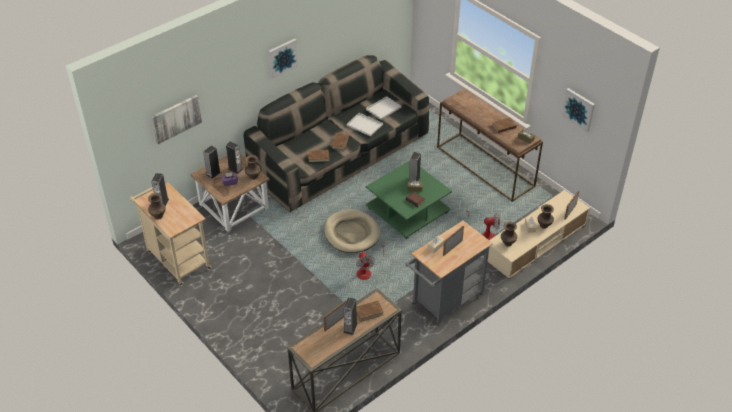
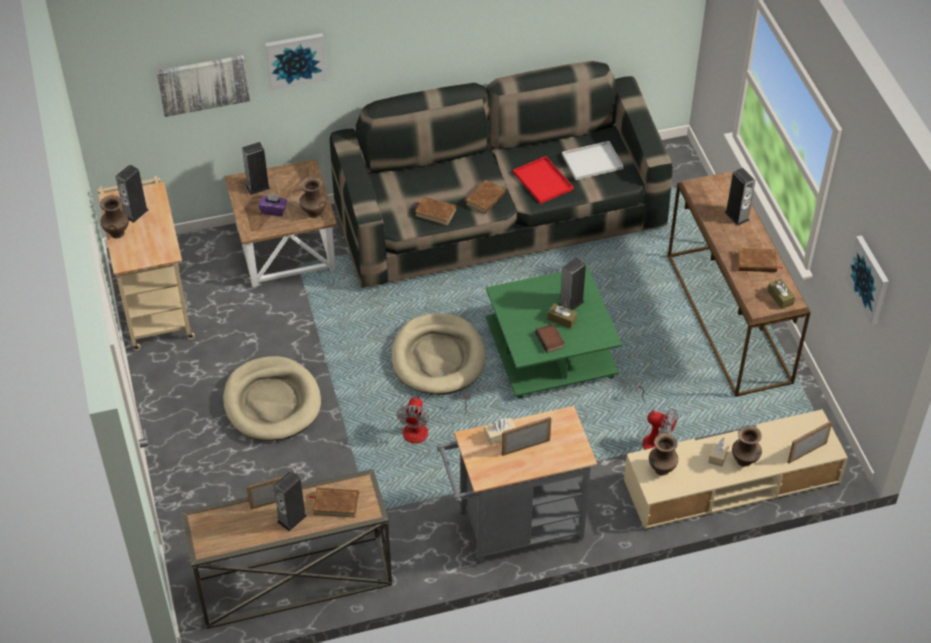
camera: 25 degrees right, 5 degrees up
speaker [226,141,243,174] -> speaker moved to [725,168,755,226]
picture [268,39,298,79] -> picture moved to [265,33,327,91]
white tray [346,113,383,137] -> red tray [513,156,574,204]
none -> beige dog bed [223,356,321,441]

